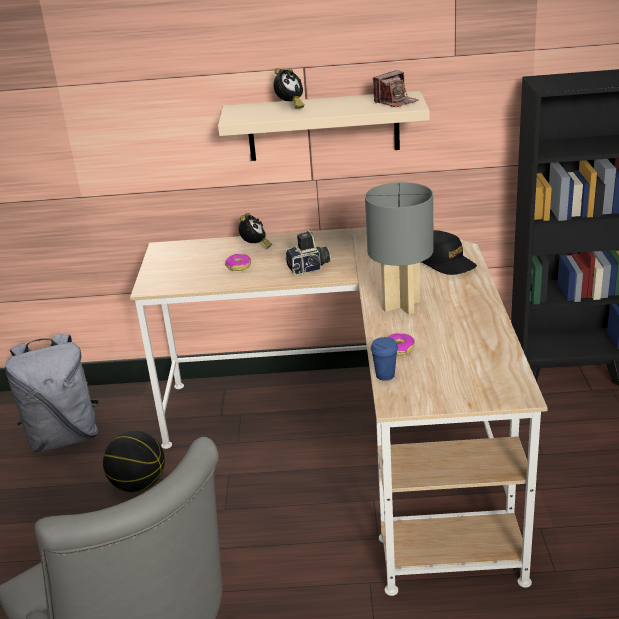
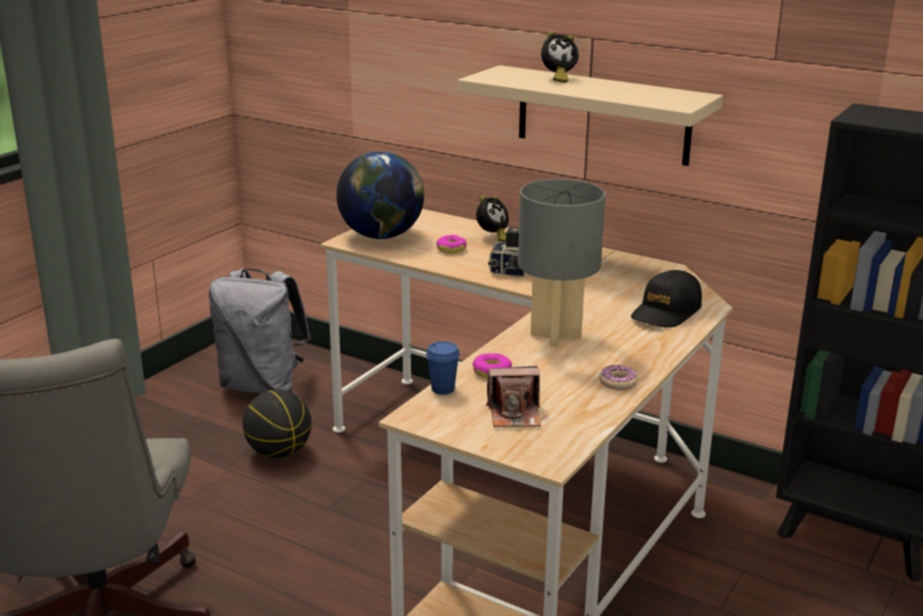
camera: 30 degrees right, 5 degrees down
camera [373,70,419,107] -> camera moved to [486,366,541,427]
black cap [421,230,477,275] -> black cap turned 45 degrees clockwise [631,270,702,328]
none -> globe [336,151,424,239]
none -> donut [599,365,638,390]

